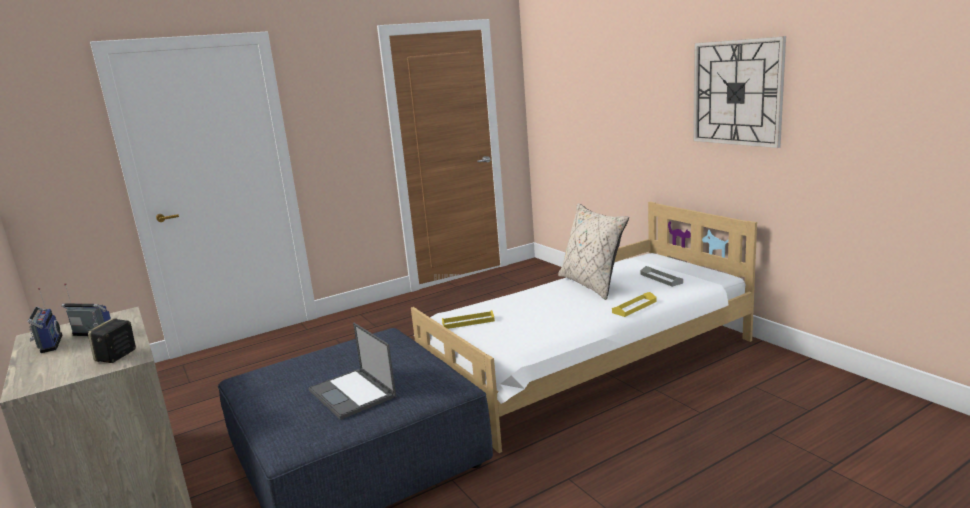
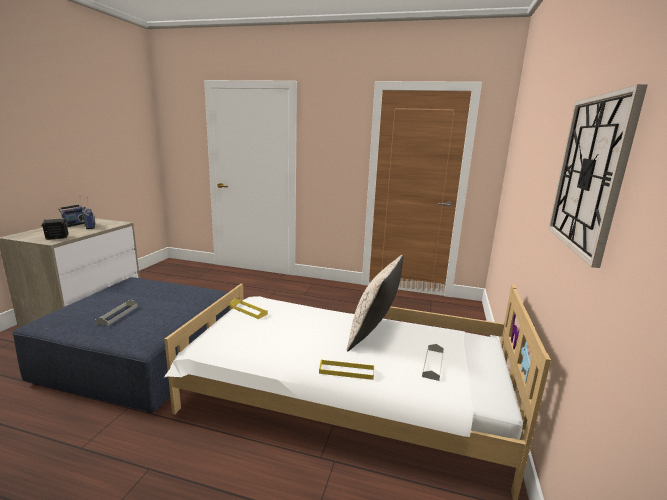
camera: 45 degrees right, 0 degrees up
laptop [309,323,396,420] -> grey tray [95,300,138,326]

